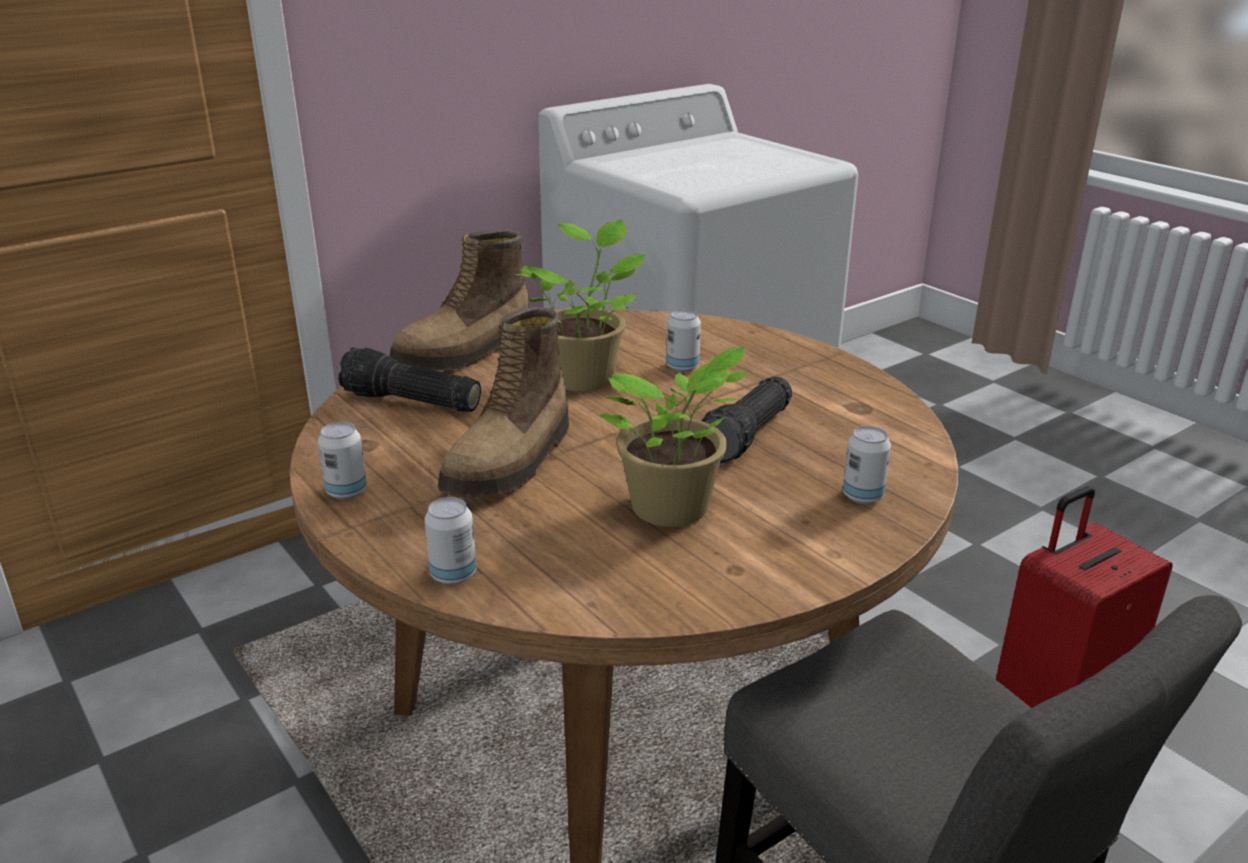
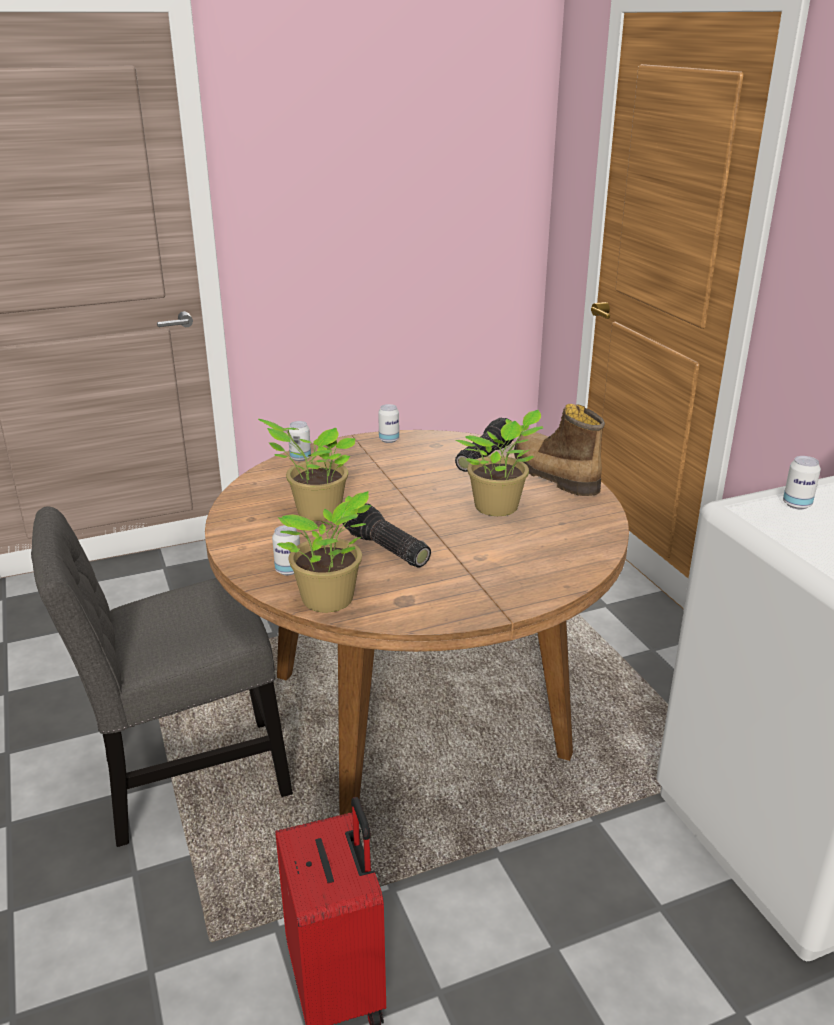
camera: 105 degrees right, 0 degrees up
boot [438,307,569,497] -> none
can [666,309,701,372] -> can moved to [783,456,821,510]
none -> potted plant [277,491,371,612]

